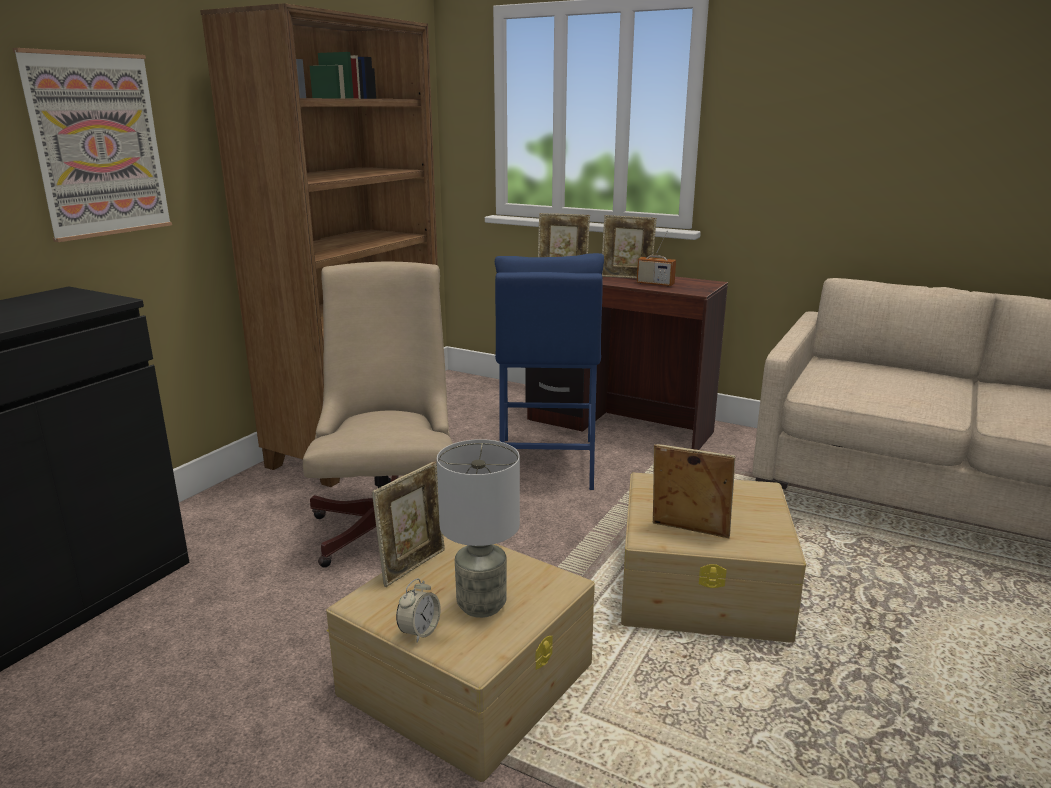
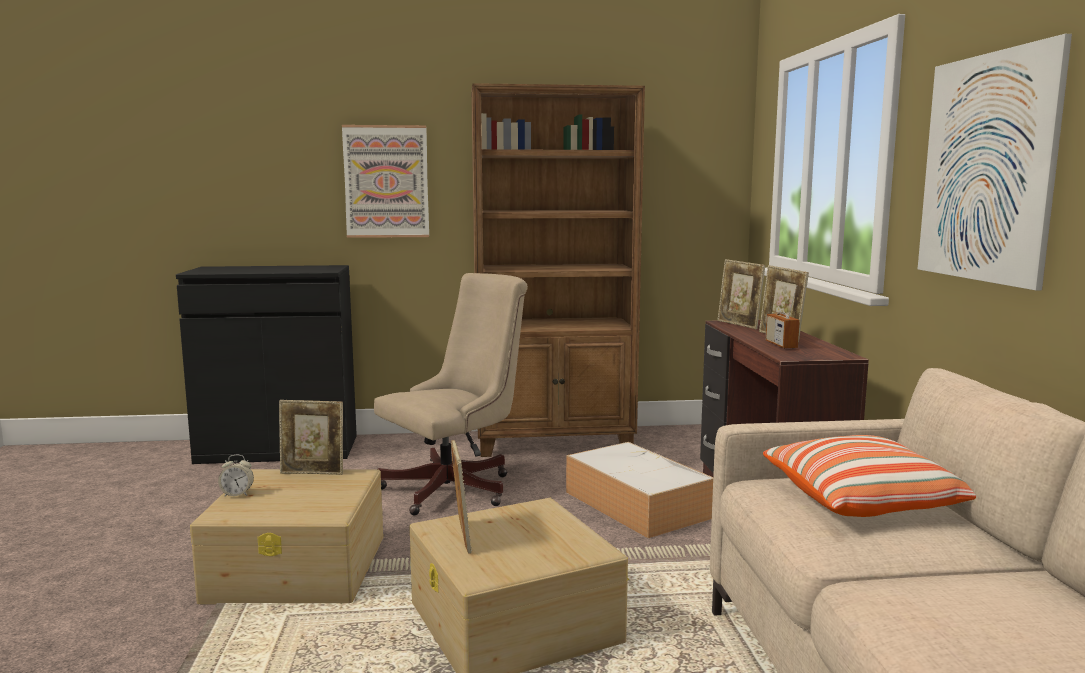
camera: 55 degrees right, 10 degrees down
grey table lamp [437,439,520,618] -> none
blue stool [495,253,604,490] -> storage box [566,442,713,538]
none -> pillow [763,435,976,517]
none -> picture [918,34,1072,290]

